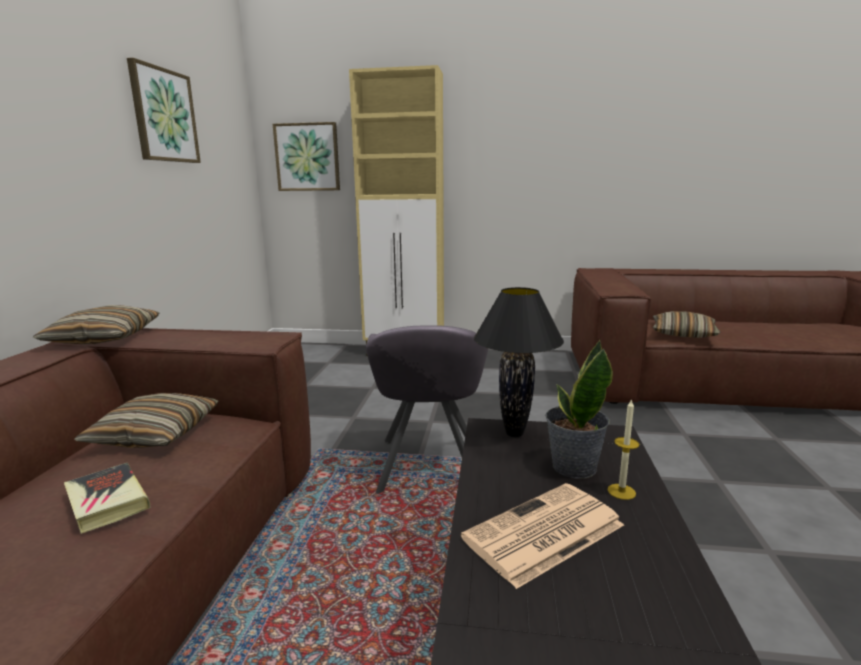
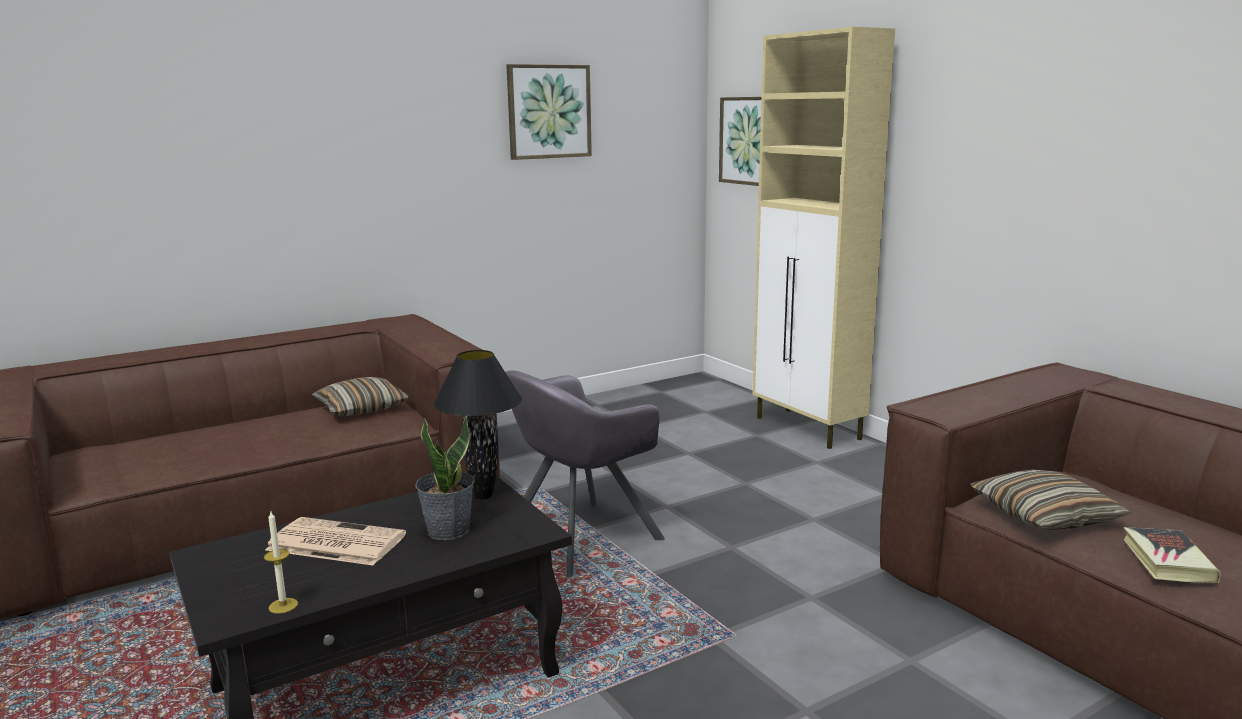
camera: 50 degrees right, 0 degrees up
pillow [33,305,160,344] -> none
book [64,463,150,534] -> book moved to [1124,527,1220,583]
candle [608,399,639,500] -> candle moved to [264,512,298,614]

